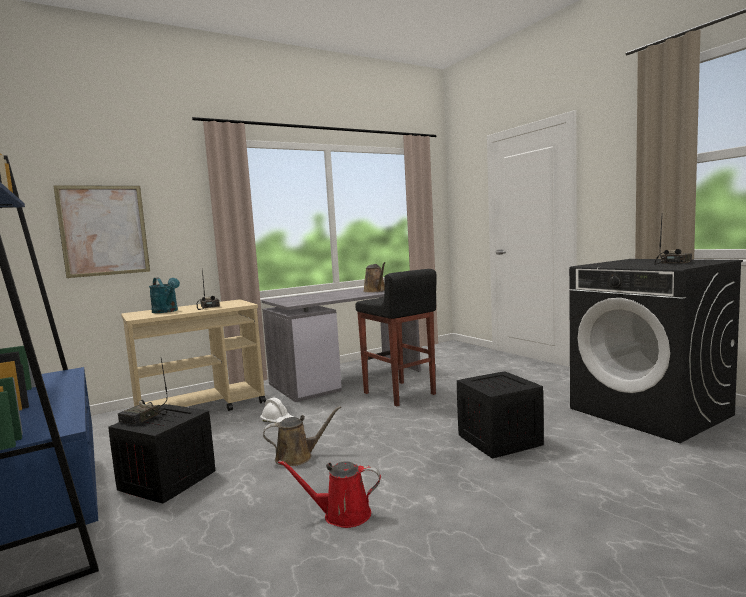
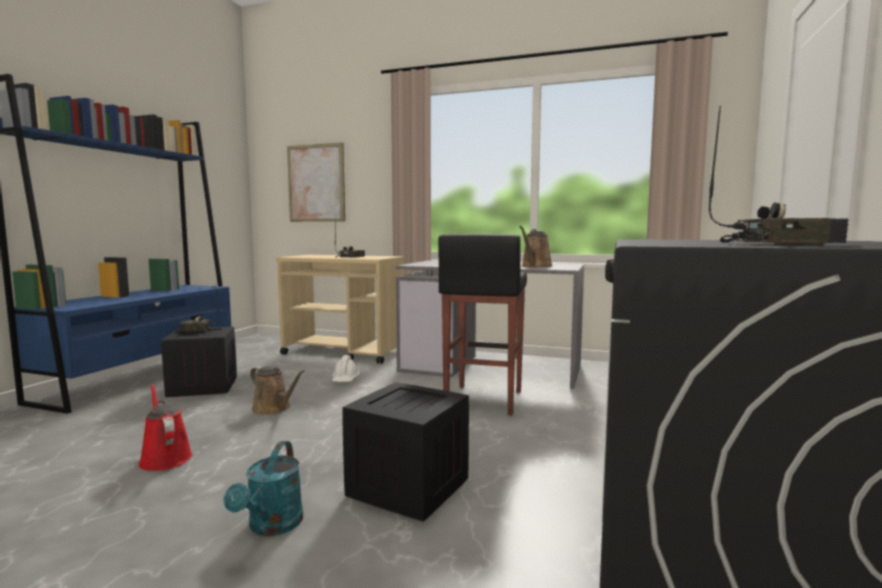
camera: 50 degrees right, 0 degrees up
turquoise watering can [149,278,180,313] -> turquoise watering can moved to [224,441,303,536]

